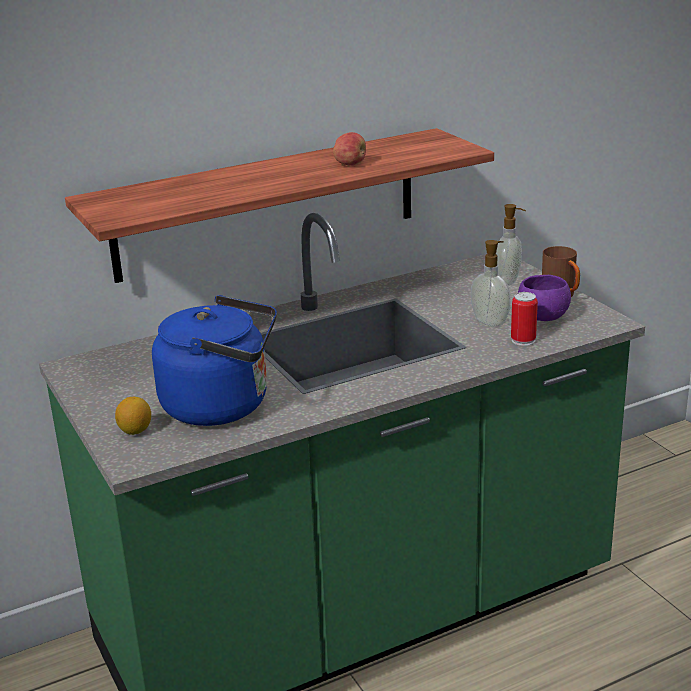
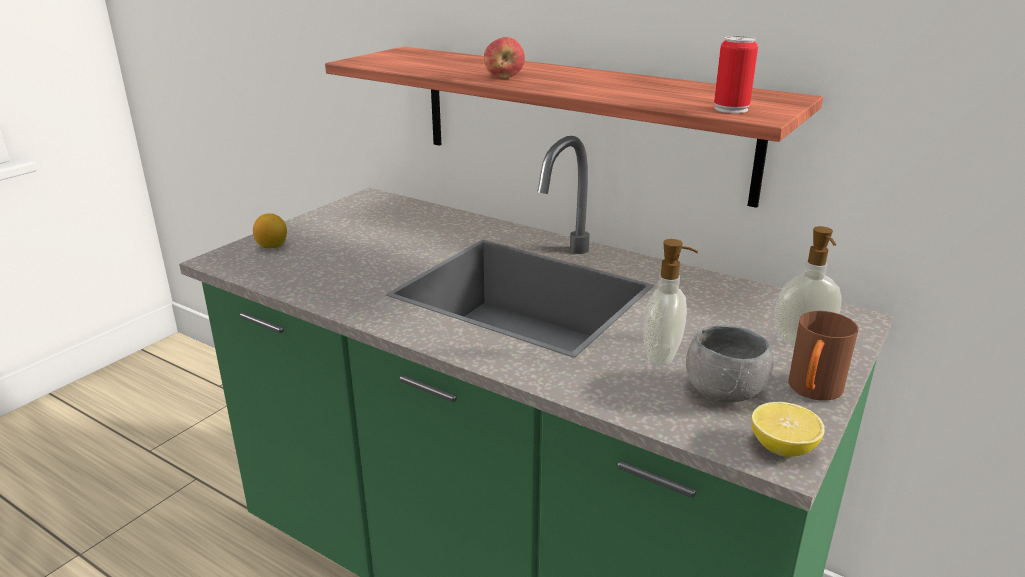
camera: 60 degrees right, 0 degrees up
blue kettle [152,295,277,426] -> none
apple [333,132,366,165] -> apple moved to [484,37,525,78]
can [511,292,538,346] -> can moved to [714,36,758,113]
purple bowl [518,275,571,321] -> grey bowl [686,325,773,402]
none -> lemon [751,402,825,457]

